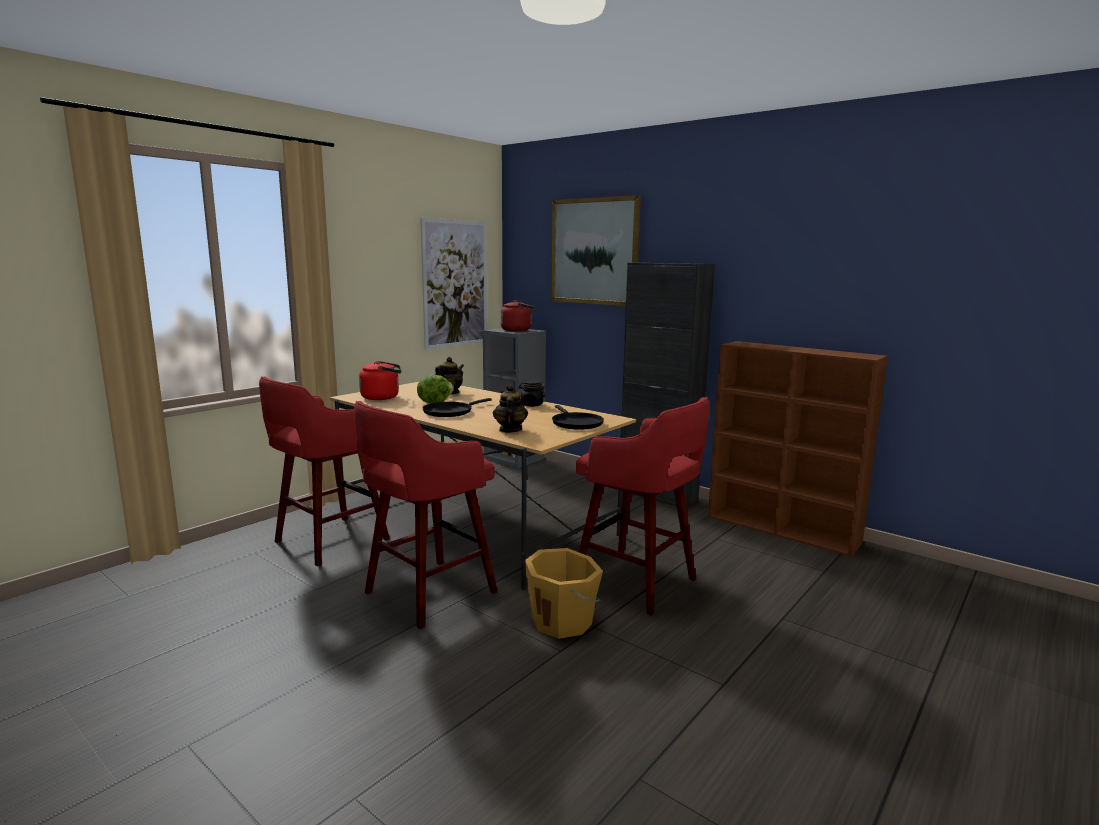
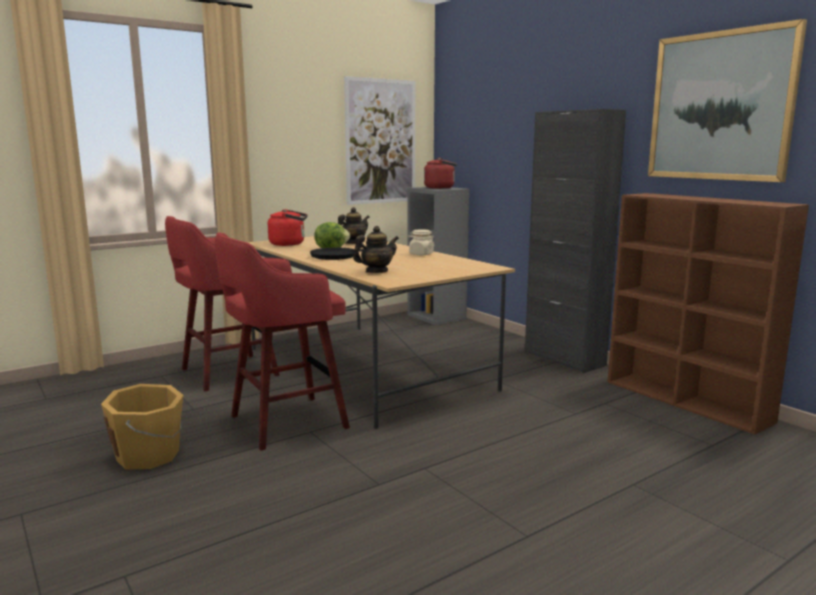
camera: 15 degrees right, 0 degrees up
teapot [493,384,528,433] -> teapot turned 45 degrees clockwise [353,226,399,273]
black jar [518,380,545,407] -> beige jar [408,229,434,255]
orange bucket [525,548,603,639] -> orange bucket moved to [101,384,184,470]
picture [551,195,641,306] -> picture moved to [648,19,807,182]
black frying pan [552,405,604,430] -> none
red stool [576,397,709,616] -> none

